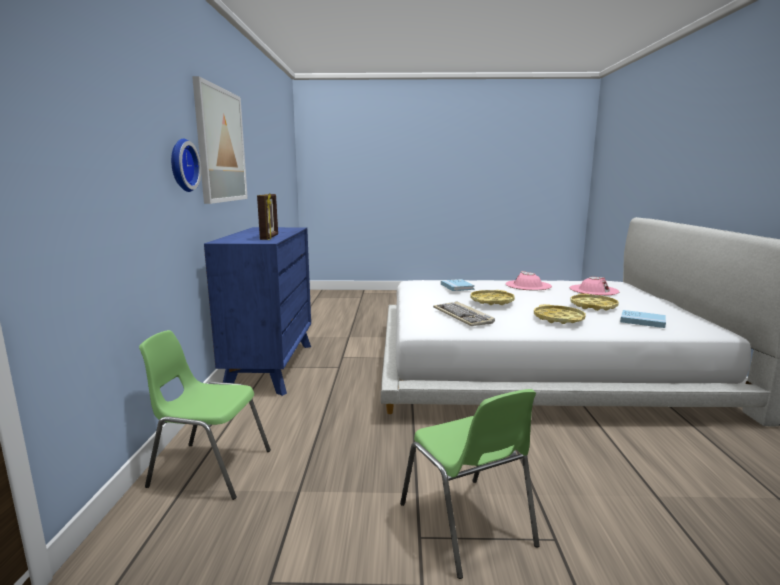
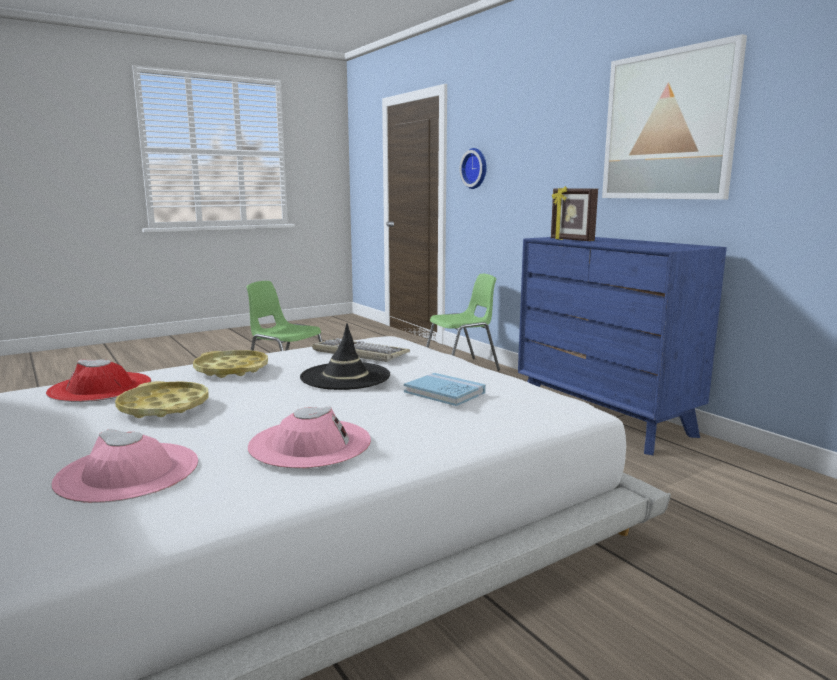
camera: 145 degrees right, 0 degrees up
wall clock [171,138,201,192] -> wall clock moved to [459,148,487,189]
yellow tray [470,290,515,305] -> black hat [300,324,390,390]
blue book [620,310,666,328] -> red hat [46,359,151,402]

